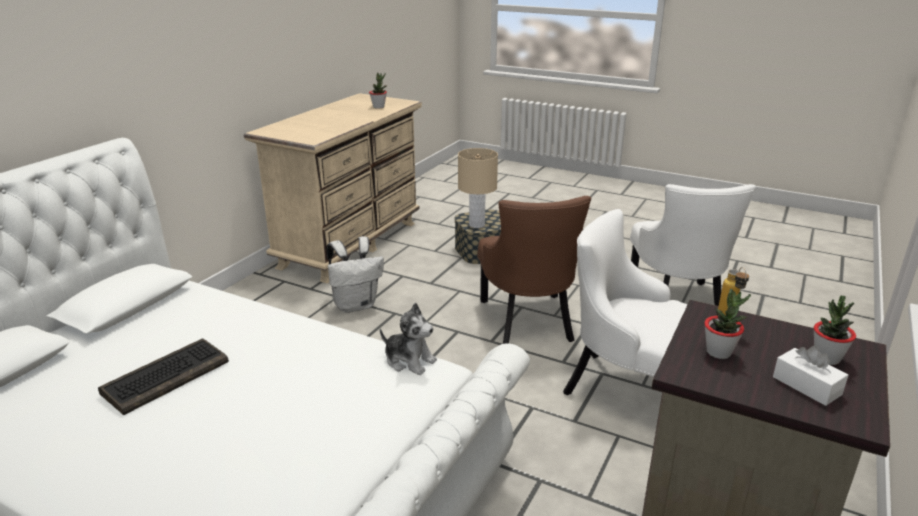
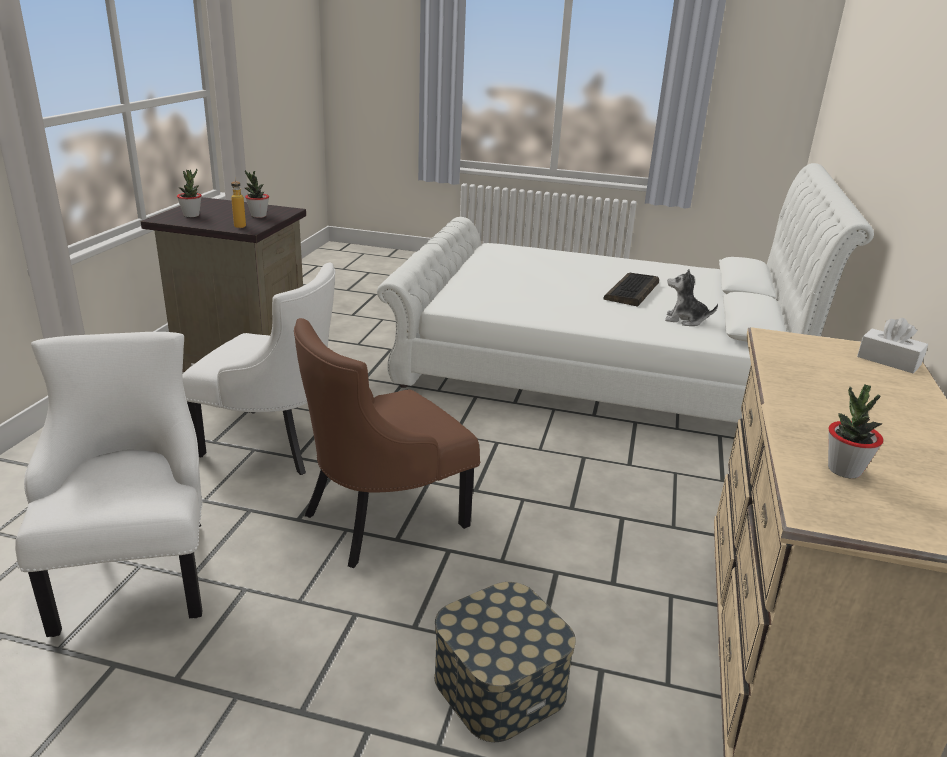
camera: 165 degrees right, 0 degrees up
white backpack [327,236,384,313] -> none
plush toy [380,303,437,375] -> plush toy moved to [665,269,718,326]
beige table lamp [458,148,498,228] -> none
brown chair [477,196,591,344] -> brown chair turned 105 degrees counterclockwise [294,318,480,568]
white tissue box [773,345,848,406] -> white tissue box moved to [857,318,928,373]

